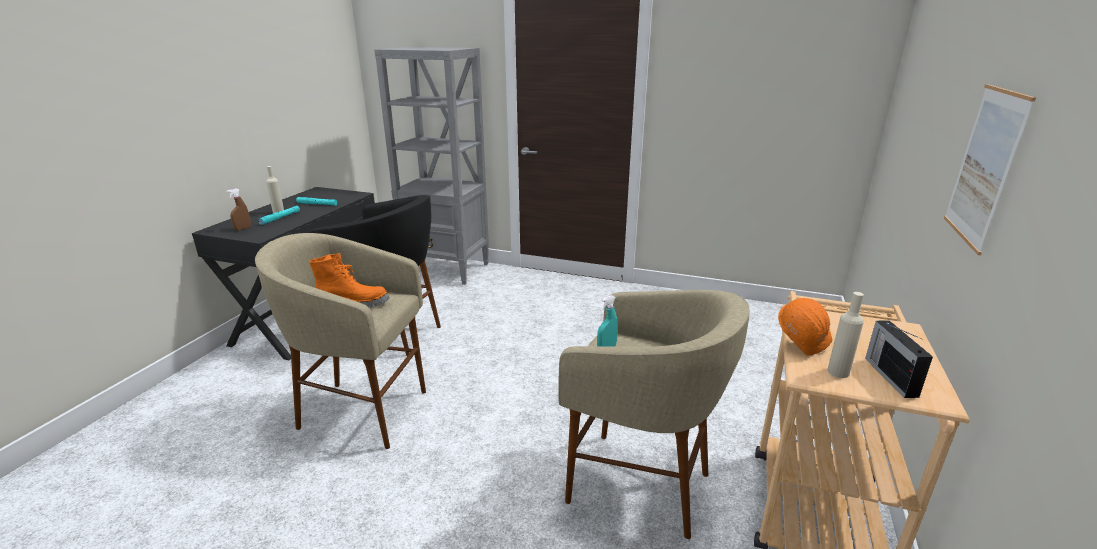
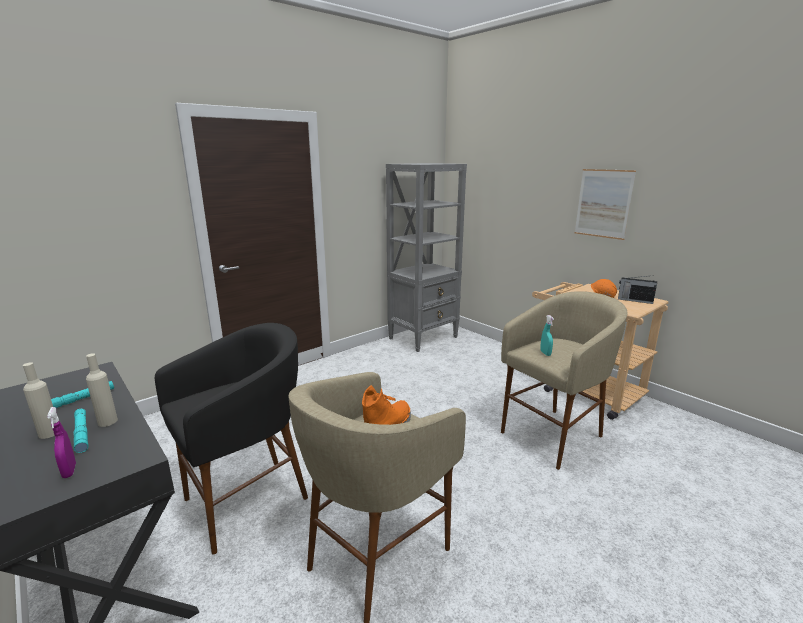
camera: 60 degrees left, 5 degrees down
brown spray bottle [226,188,251,231] -> purple spray bottle [47,407,76,478]
grey bookcase [374,47,489,285] -> grey bookcase moved to [386,163,467,352]
beige bottle [827,292,864,378] -> beige bottle moved to [86,353,118,427]

